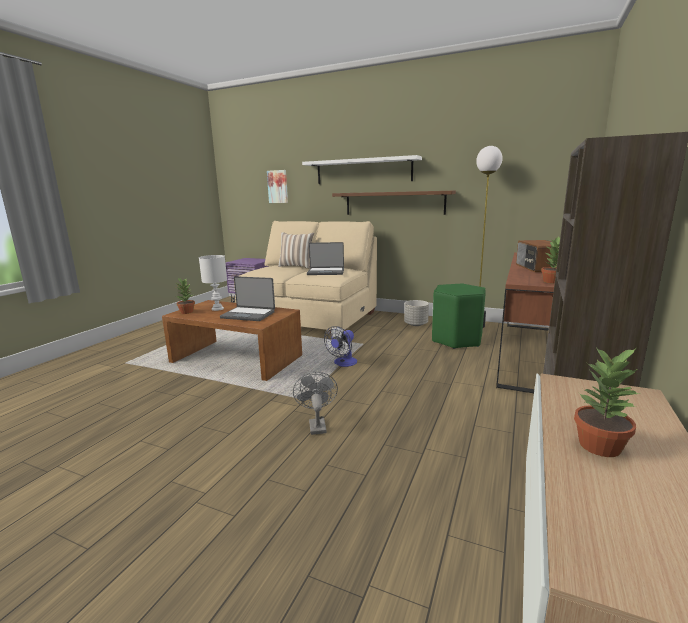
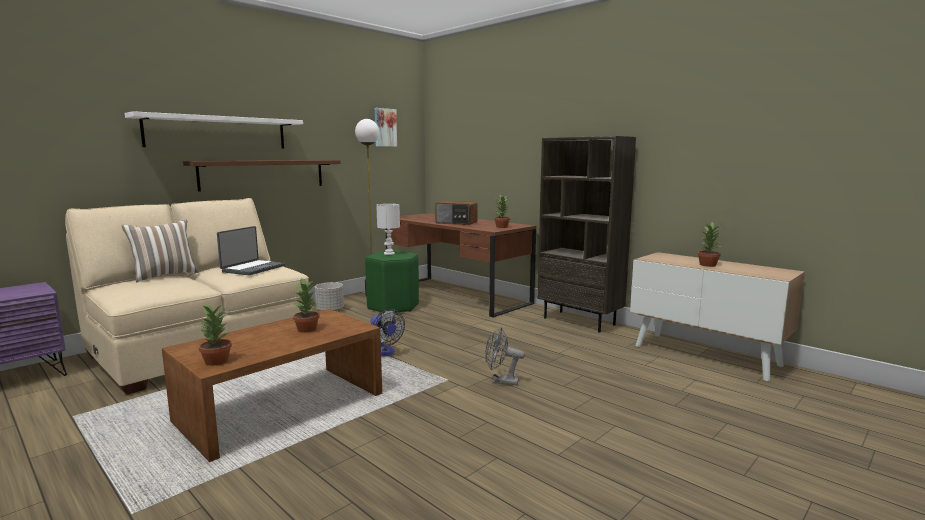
camera: 70 degrees left, 5 degrees down
white table lamp [199,255,227,311] -> white table lamp moved to [376,204,400,255]
laptop [220,276,275,321] -> potted plant [293,278,320,333]
picture [267,170,288,203] -> picture moved to [375,108,397,147]

